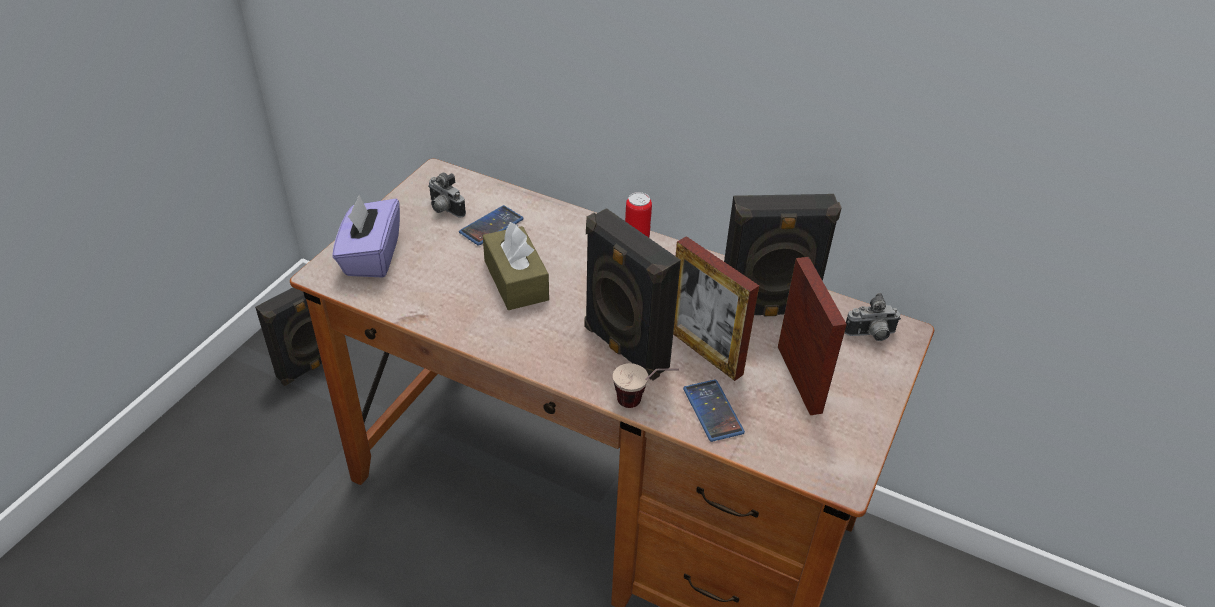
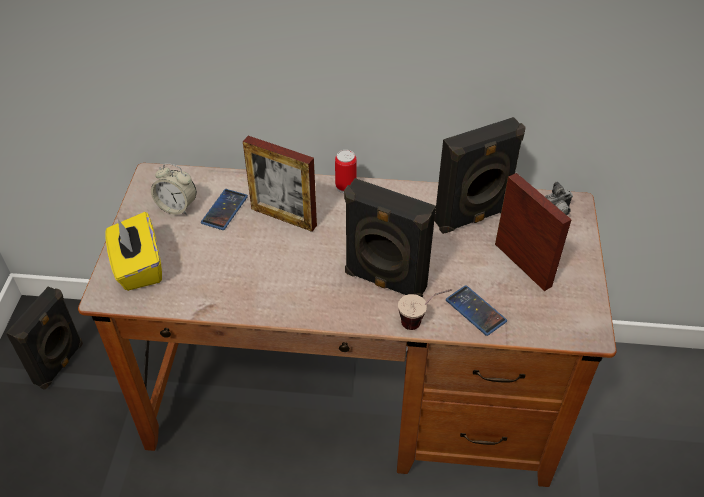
camera: 20 degrees left, 5 degrees up
purple tissue box [332,195,400,278] -> yellow tissue box [105,212,162,291]
camera [428,173,466,217] -> alarm clock [151,163,196,215]
brown tissue box [483,222,549,310] -> none
picture frame [673,236,759,381] -> picture frame moved to [243,136,317,232]

